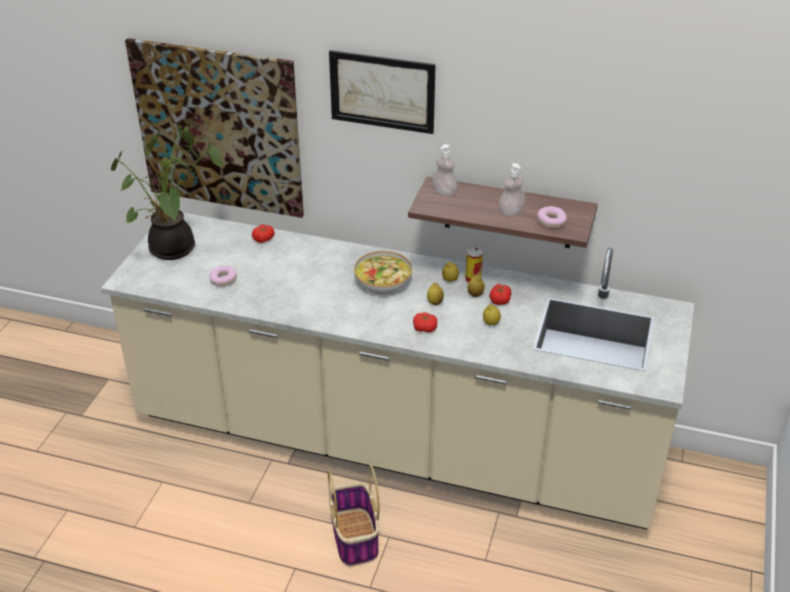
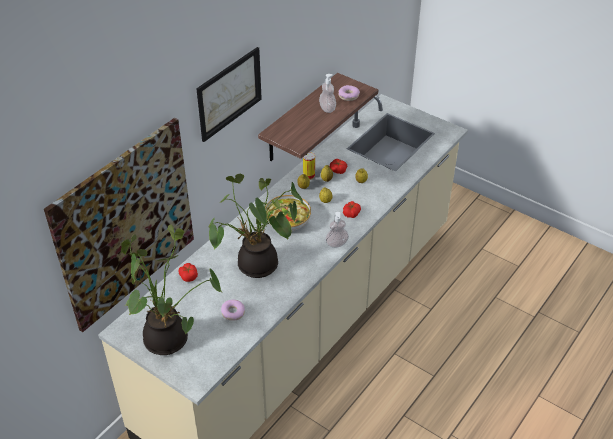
camera: 70 degrees left, 5 degrees up
basket [328,464,380,567] -> none
soap dispenser [432,144,458,196] -> soap dispenser moved to [325,212,349,248]
none -> potted plant [208,174,303,278]

